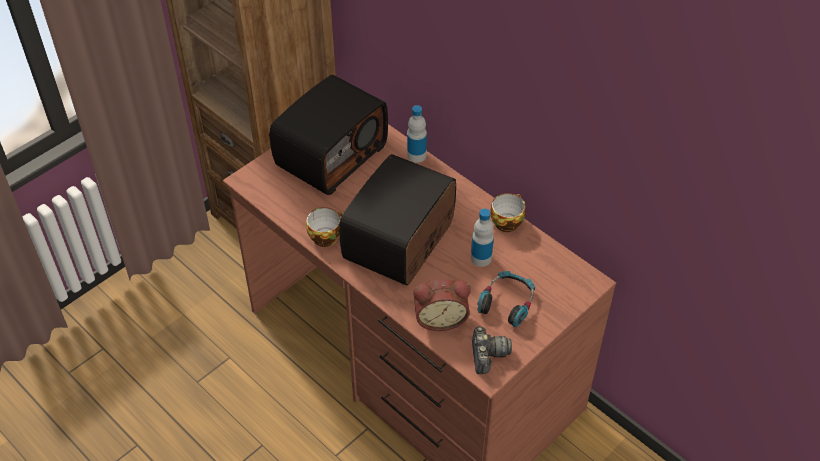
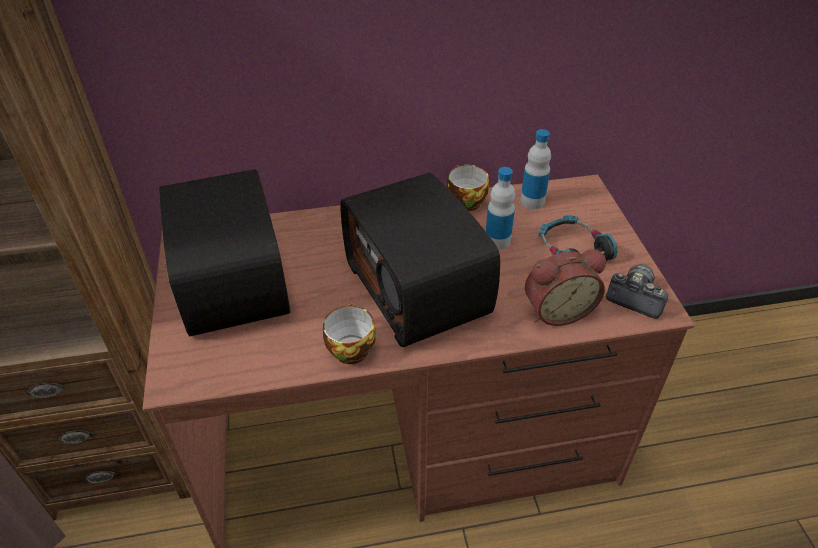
camera: 55 degrees left, 5 degrees down
bottle [407,105,427,163] -> bottle moved to [520,129,551,209]
alarm clock [414,279,471,331] -> alarm clock turned 45 degrees clockwise [525,250,606,326]

